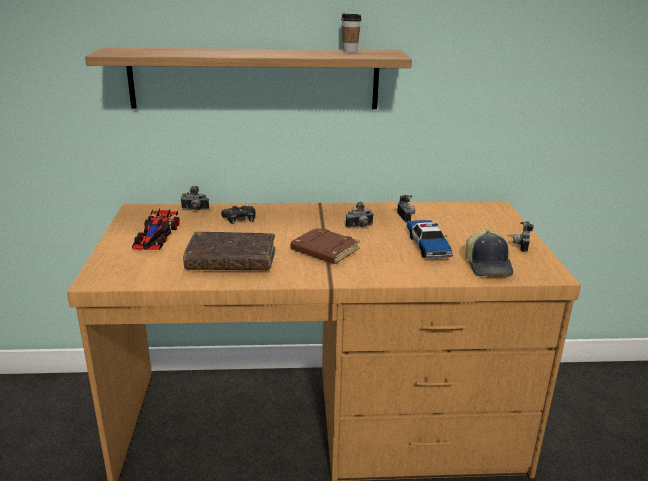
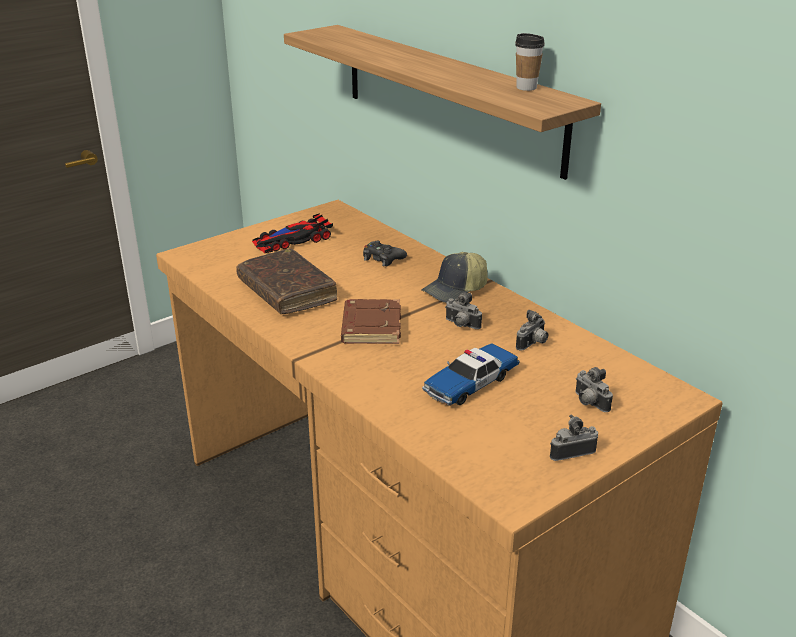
camera: 55 degrees right, 5 degrees up
camera [180,186,209,210] -> camera moved to [575,367,613,412]
cap [465,230,513,276] -> cap moved to [421,252,488,303]

